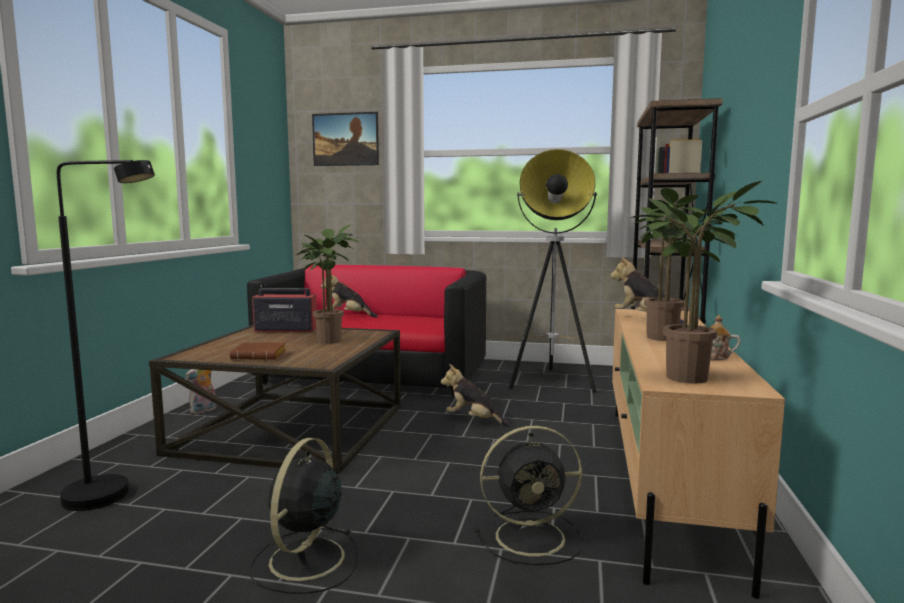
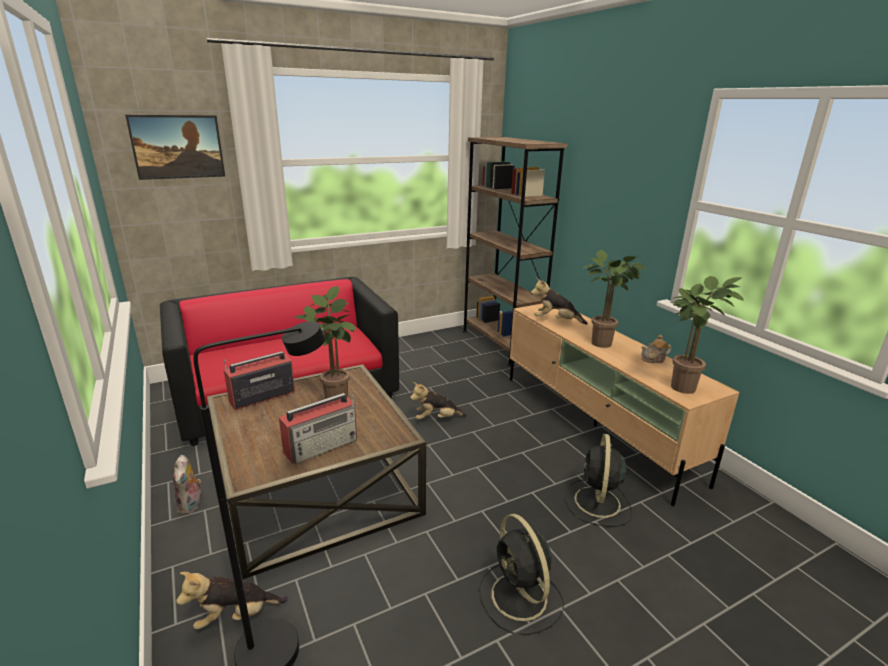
camera: 40 degrees left, 15 degrees up
brown book [230,342,286,360] -> radio [279,393,357,464]
plush toy [321,275,378,318] -> plush toy moved to [176,572,288,630]
black fan [475,426,584,565] -> black fan turned 150 degrees clockwise [565,434,632,527]
floor lamp [509,149,597,393] -> none

